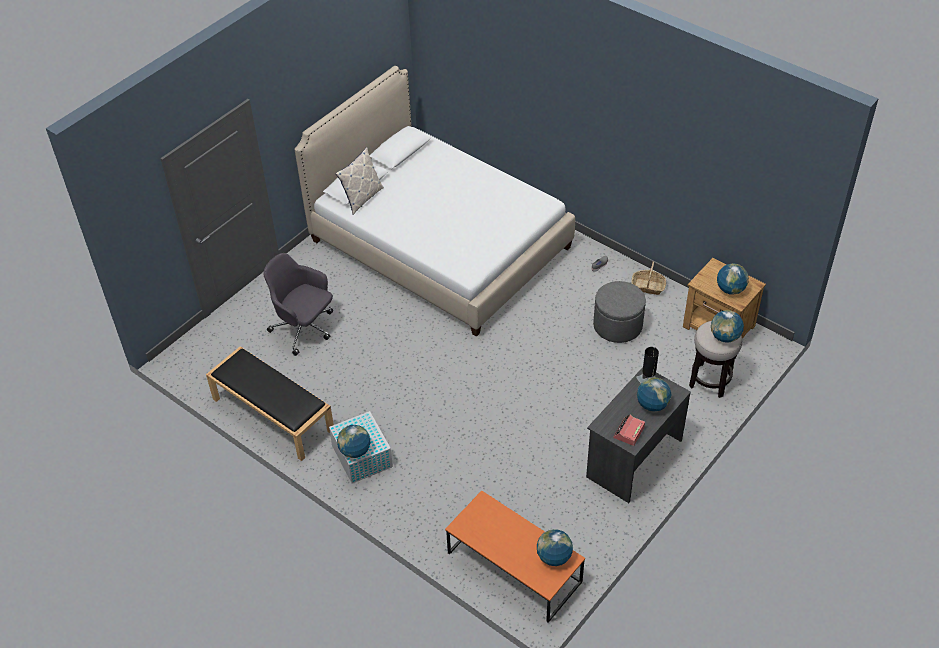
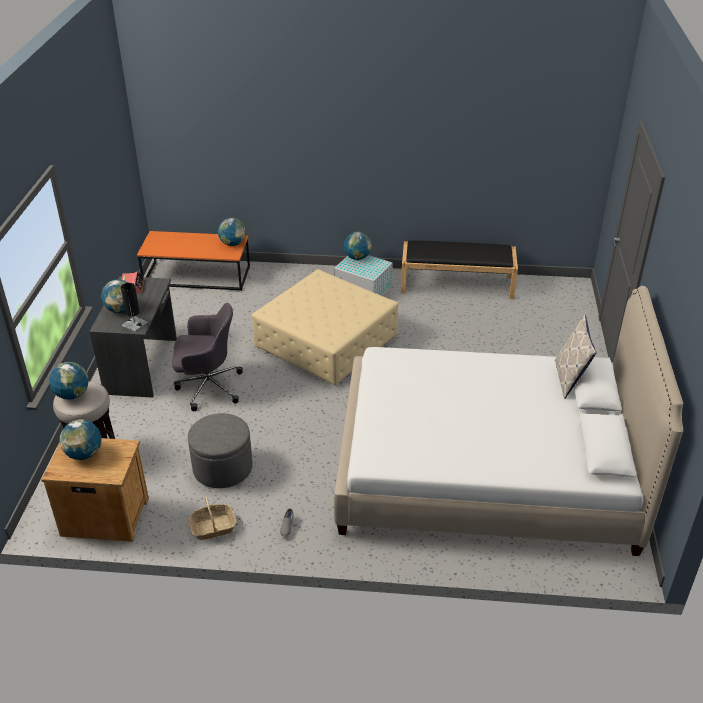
camera: 145 degrees right, 10 degrees down
grey office chair [263,253,333,356] -> grey office chair moved to [172,303,243,411]
globe [537,529,573,566] -> globe moved to [218,218,246,246]
none -> beige ottoman [252,269,399,385]

